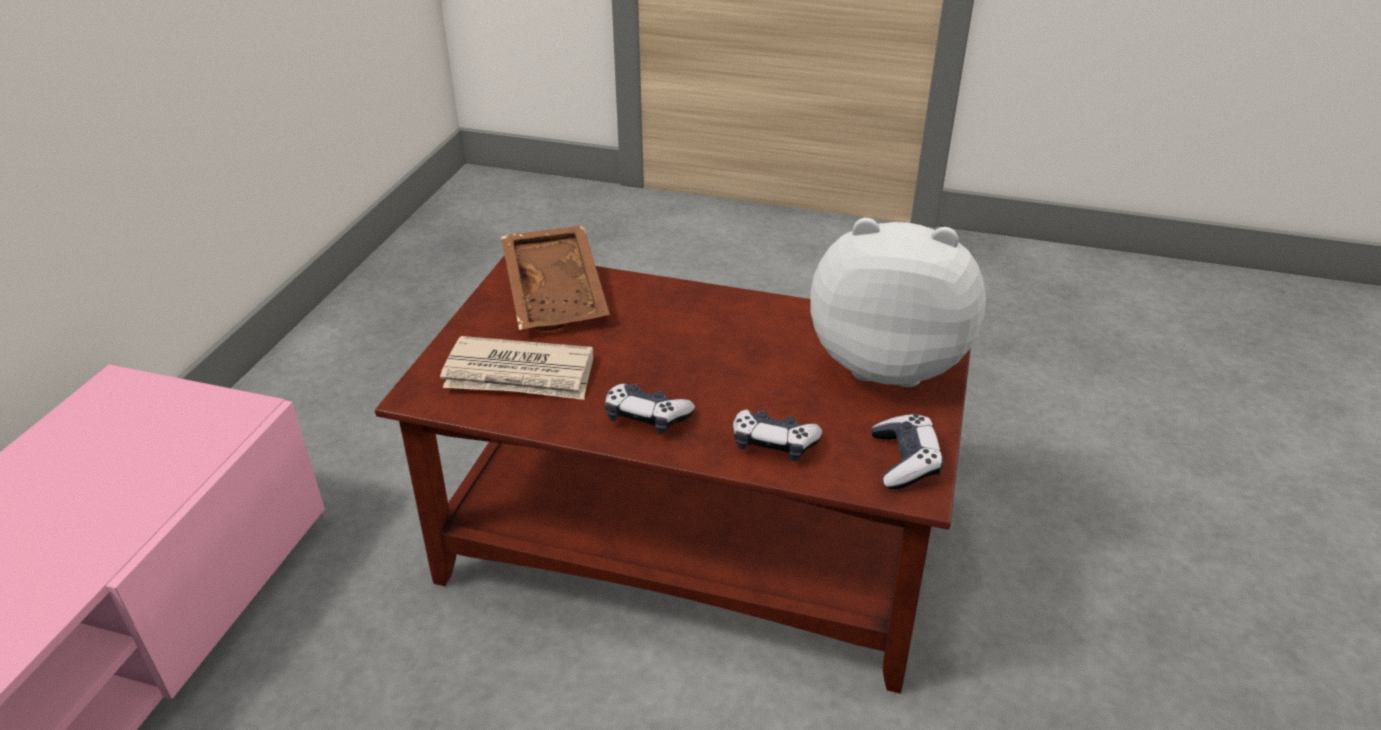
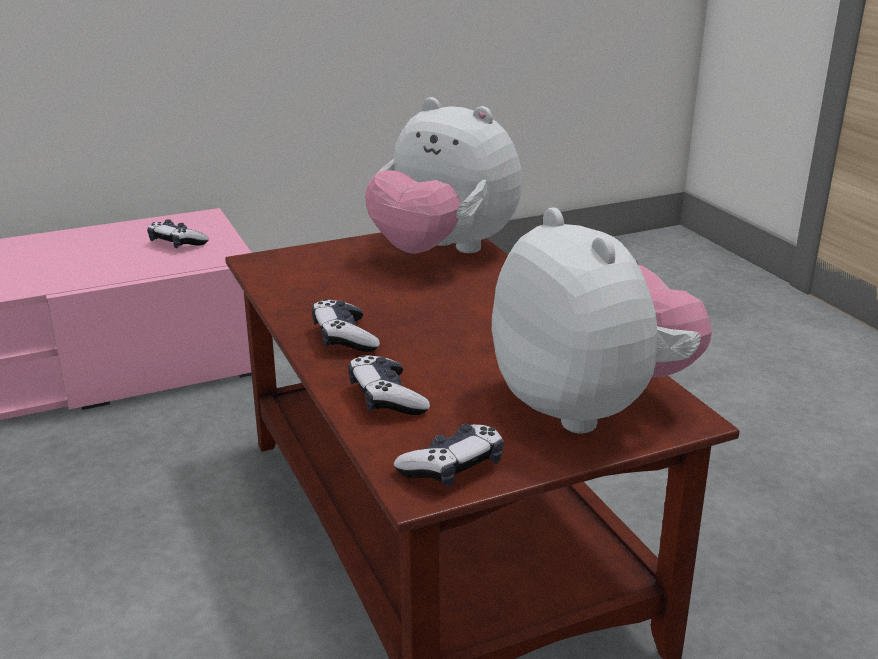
camera: 50 degrees right, 10 degrees down
newspaper [440,336,593,400] -> none
brown tray [501,225,610,331] -> plush toy [365,97,522,254]
none -> game controller [147,219,209,248]

